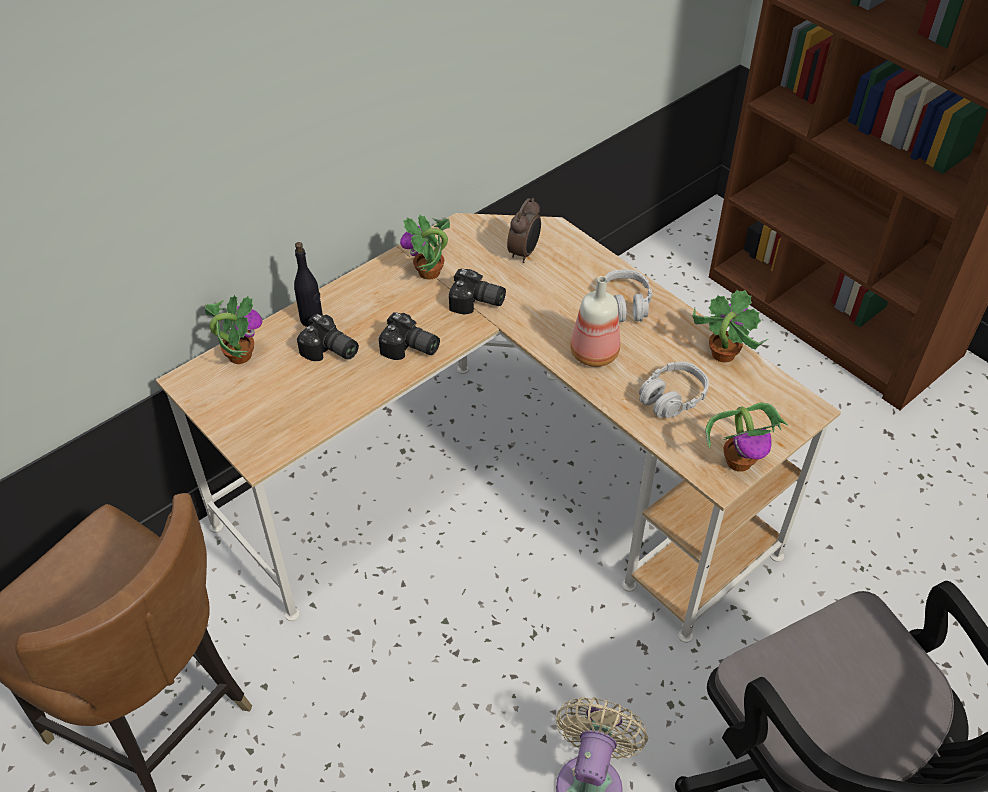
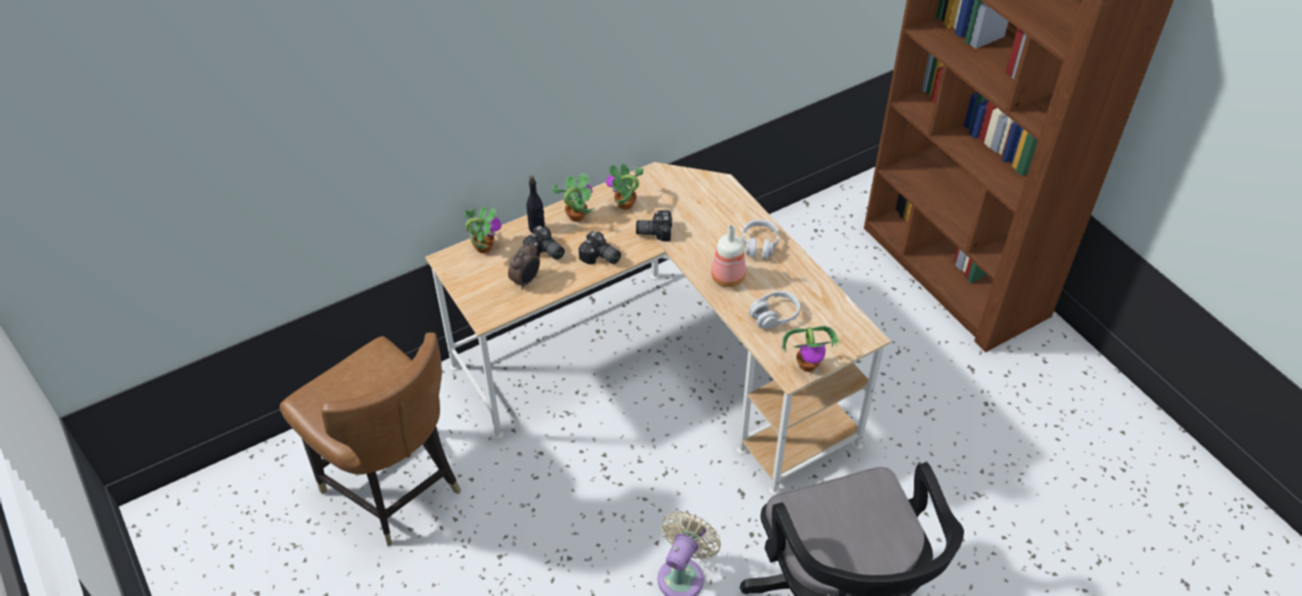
camera: 10 degrees right, 0 degrees up
camera [449,269,506,314] -> camera turned 150 degrees clockwise [636,210,672,242]
alarm clock [507,198,541,263] -> alarm clock moved to [508,242,540,290]
potted plant [692,290,768,363] -> potted plant moved to [552,174,595,222]

